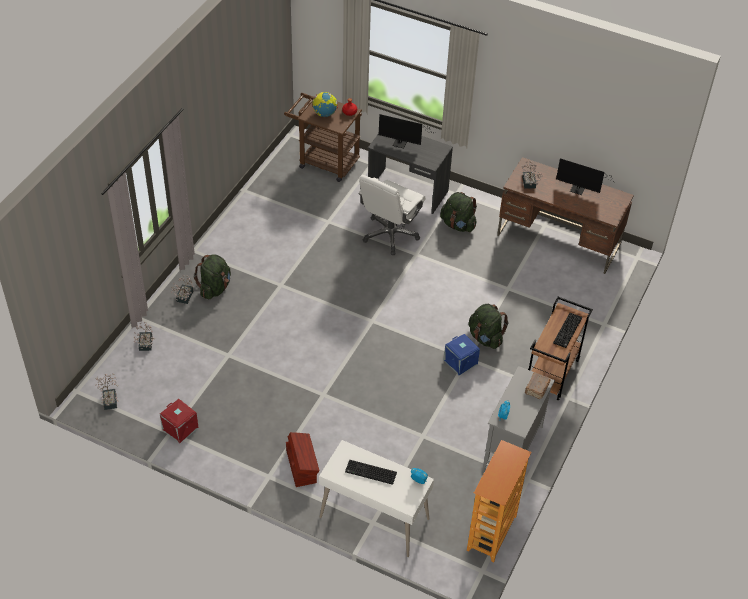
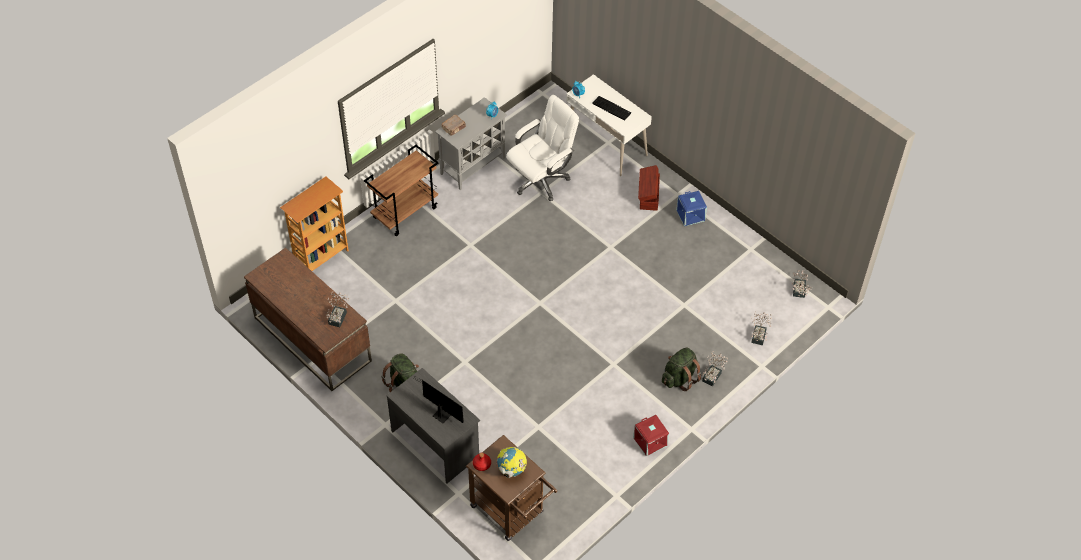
camera: 160 degrees left, 5 degrees up
red storage box [160,399,199,443] -> red storage box moved to [633,415,669,456]
white office chair [358,175,425,255] -> white office chair moved to [506,95,579,201]
blue storage box [444,334,480,375] -> blue storage box moved to [676,191,707,226]
bookcase [467,440,532,563] -> bookcase moved to [280,177,349,271]
green backpack [468,304,509,349] -> none
keyboard [553,313,582,348] -> none
monitor [556,158,618,195] -> none

